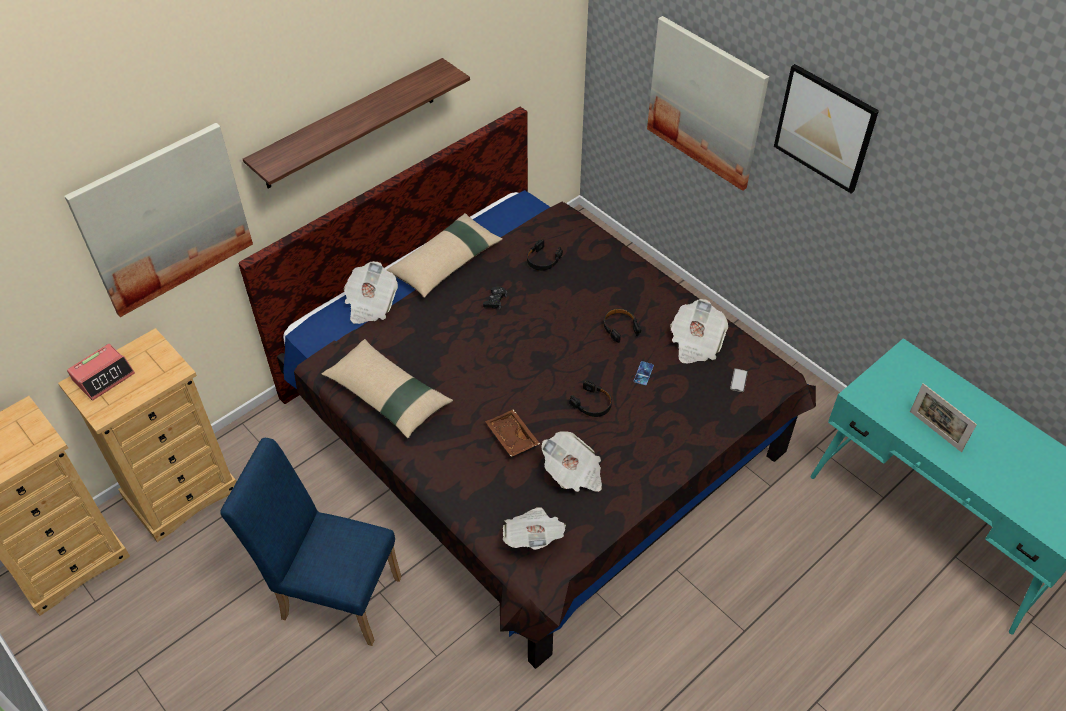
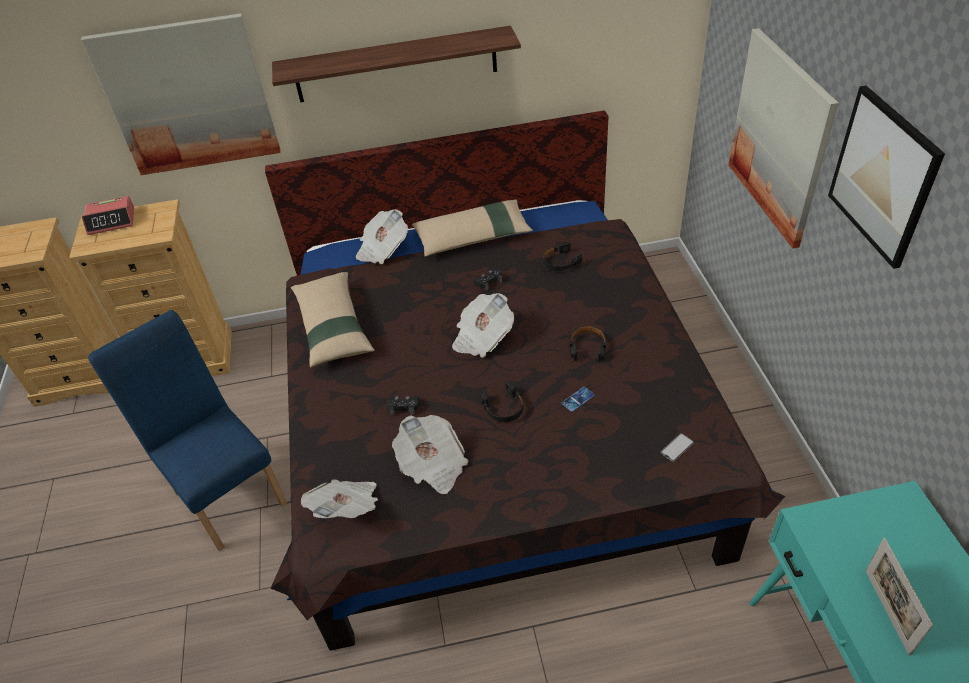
camera: 35 degrees right, 5 degrees down
brown tray [485,409,540,457] -> black game controller [387,396,420,415]
newspaper [670,299,728,363] -> newspaper moved to [452,293,514,358]

